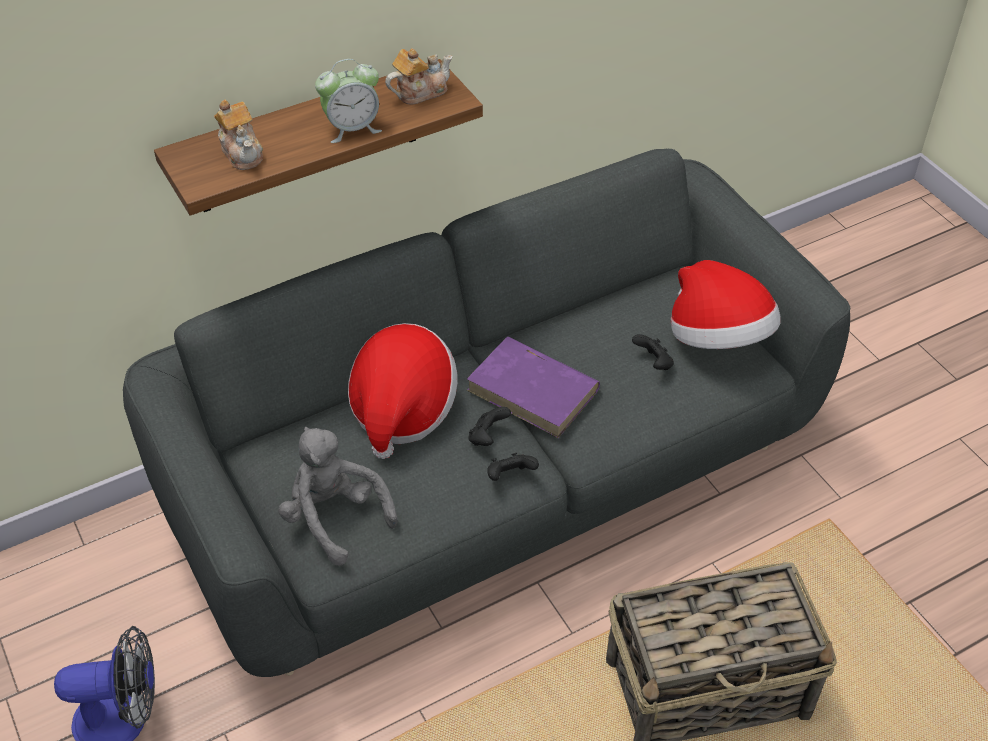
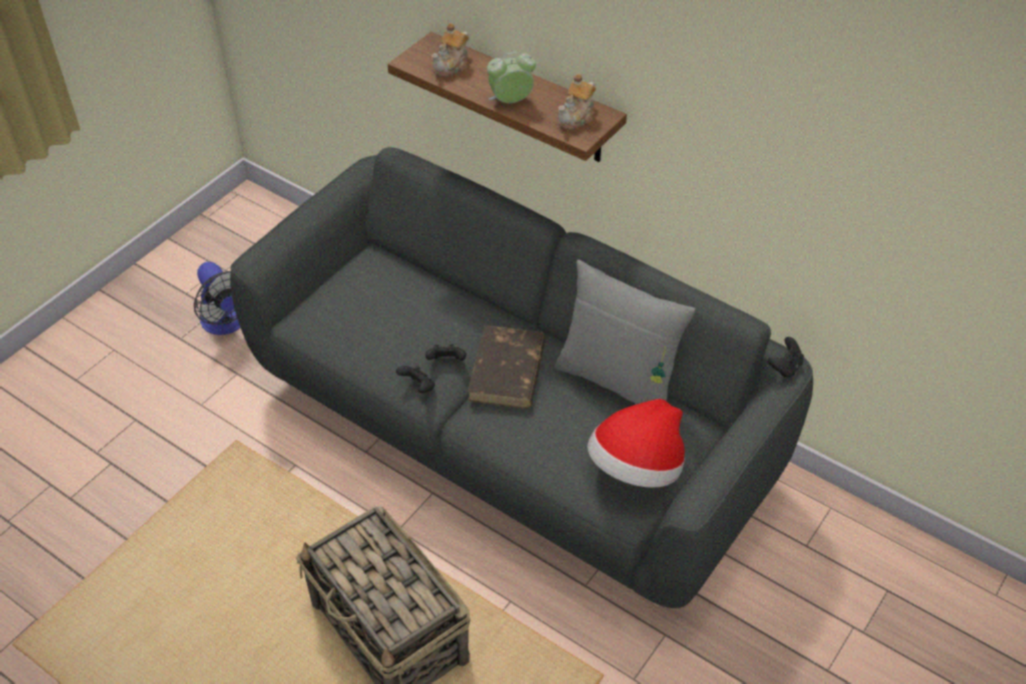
camera: 65 degrees right, 0 degrees up
grey plush toy [278,427,397,566] -> none
alarm clock [315,59,382,143] -> alarm clock turned 120 degrees clockwise [487,52,536,103]
hat [348,323,457,459] -> none
teapot [385,48,452,105] -> teapot turned 90 degrees clockwise [557,74,596,130]
purple book [467,337,600,438] -> brown book [468,325,546,409]
black game controller [632,334,674,370] -> black game controller moved to [768,337,804,378]
none -> grey pillow [554,260,696,404]

